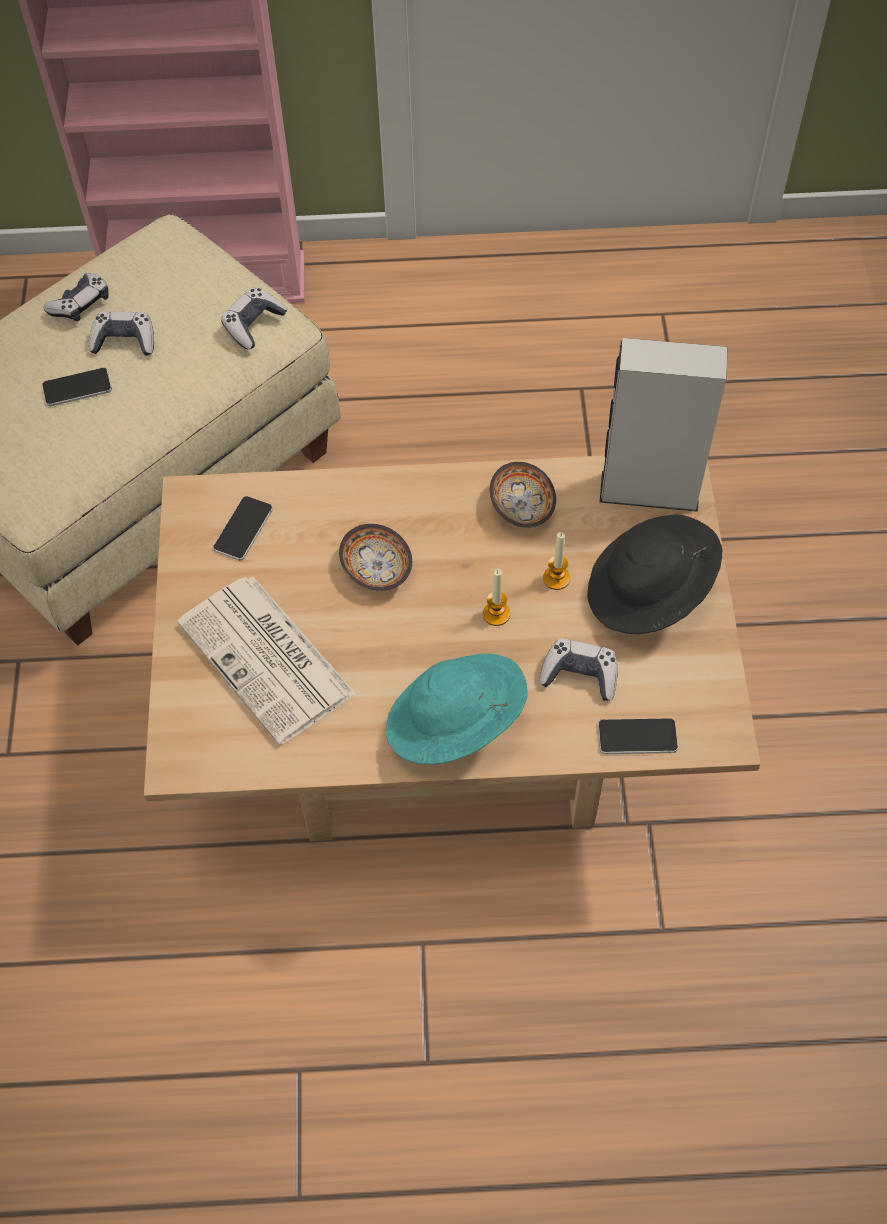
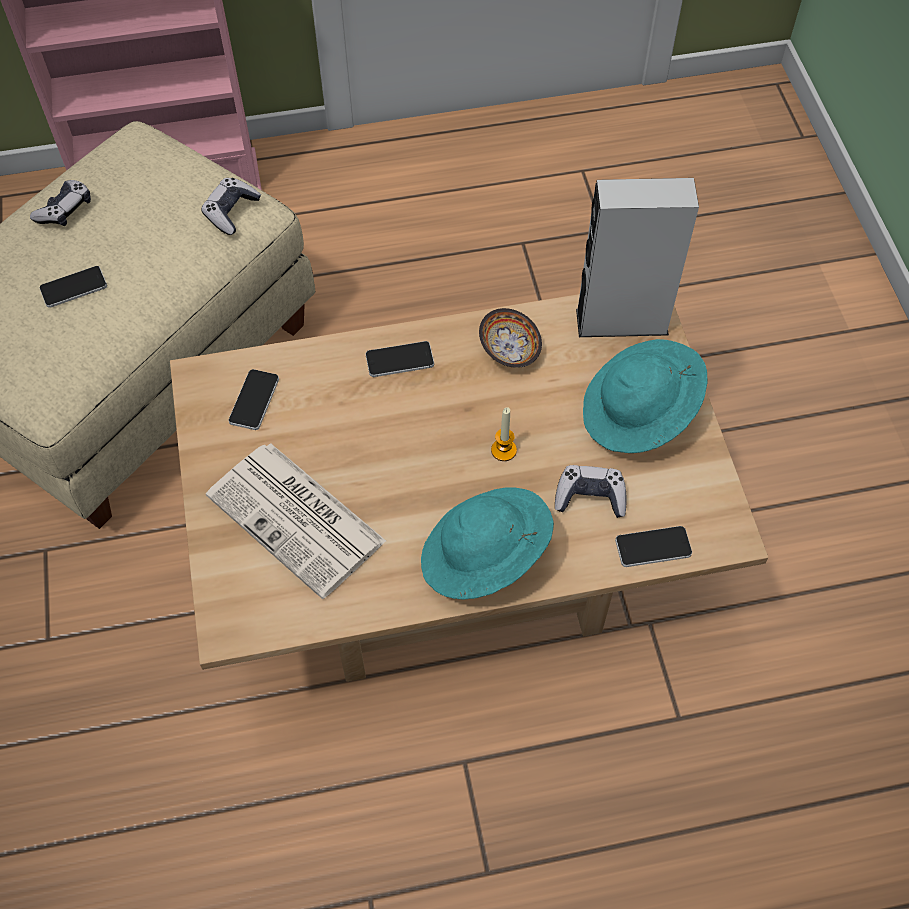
camera: 10 degrees left, 0 degrees up
game controller [89,311,154,356] -> none
bowl [339,524,412,591] -> none
candle [543,532,570,590] -> none
black hat [587,515,723,634] -> turquoise hat [583,339,708,453]
none -> phone [366,341,434,377]

